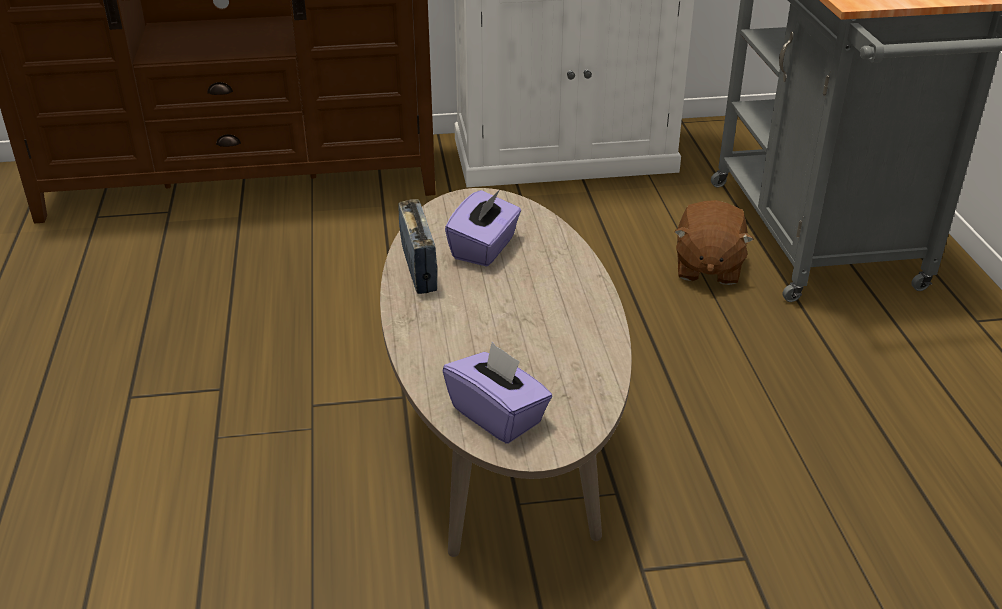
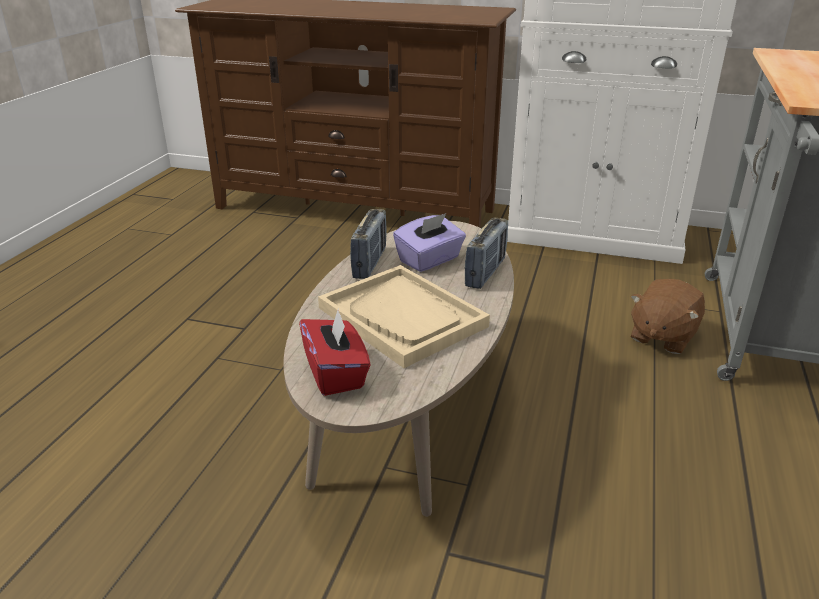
camera: 25 degrees right, 5 degrees down
purple tissue box [443,342,552,444] -> red tissue box [299,309,371,396]
none -> beige tray [318,265,490,368]
none -> radio [465,218,508,289]

